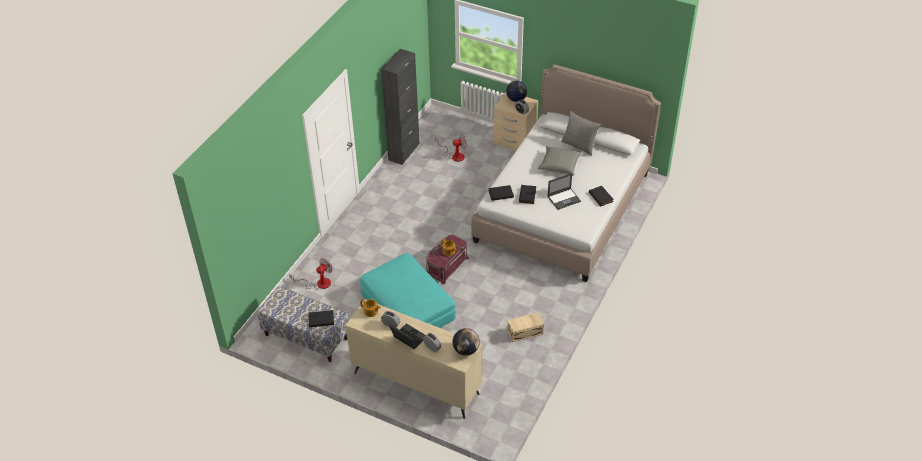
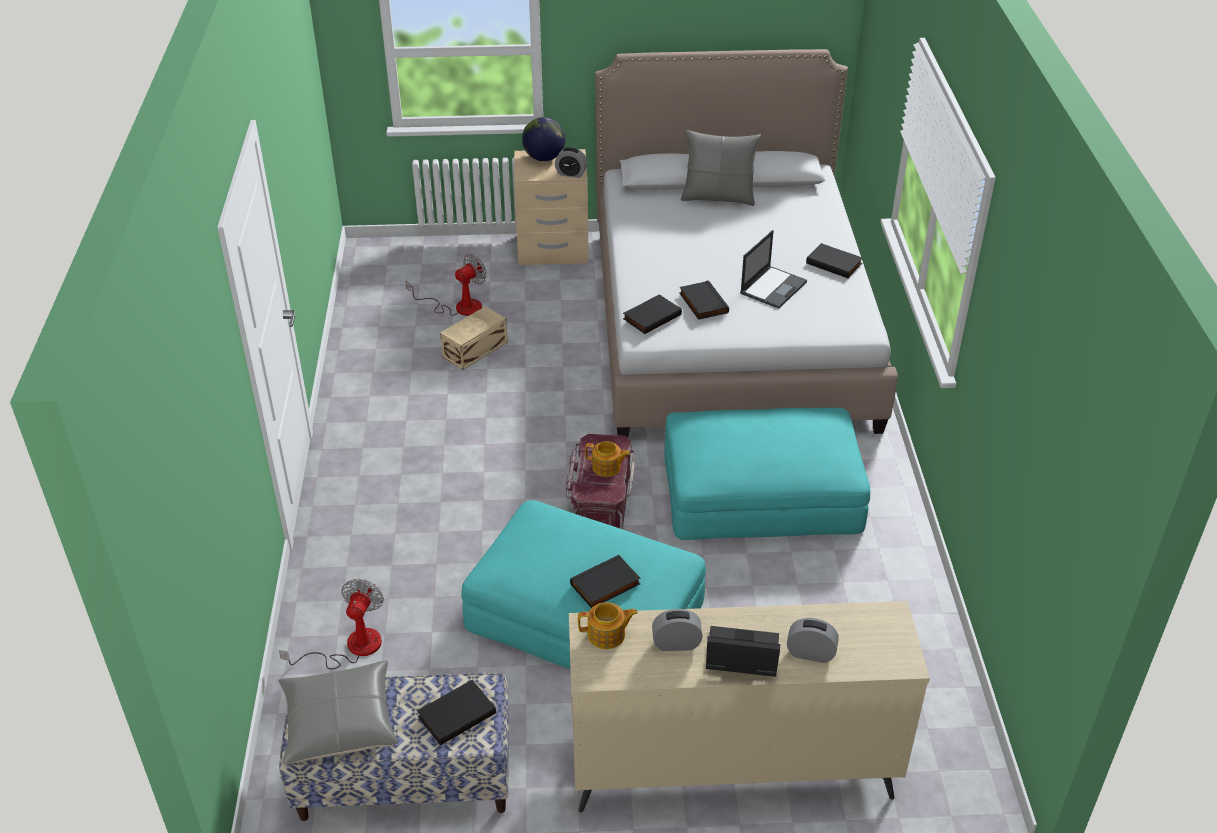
camera: 30 degrees left, 5 degrees down
black cabinet [381,49,420,165] -> none
globe [453,328,480,356] -> none
beige storage box [507,312,544,342] -> beige storage box moved to [440,306,508,370]
grey pillow [538,146,582,176] -> grey pillow moved to [278,661,398,764]
none -> black book [570,555,641,608]
none -> turquoise ottoman [665,408,870,540]

